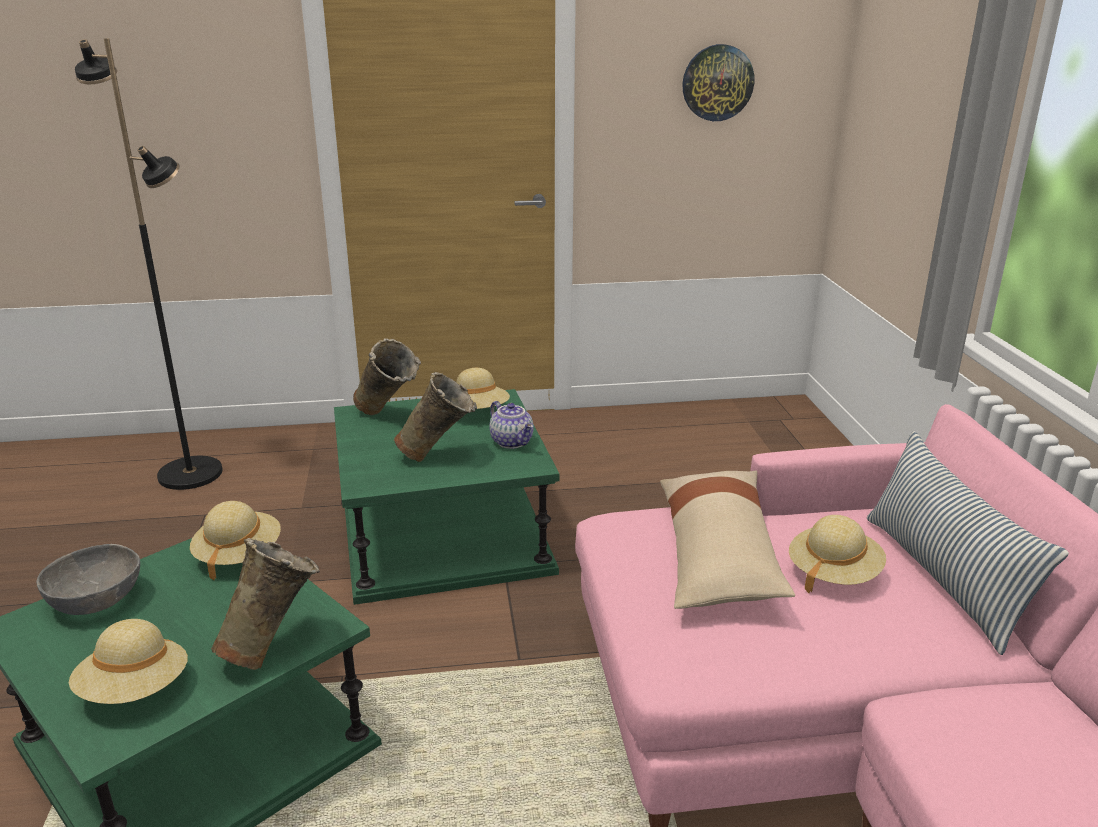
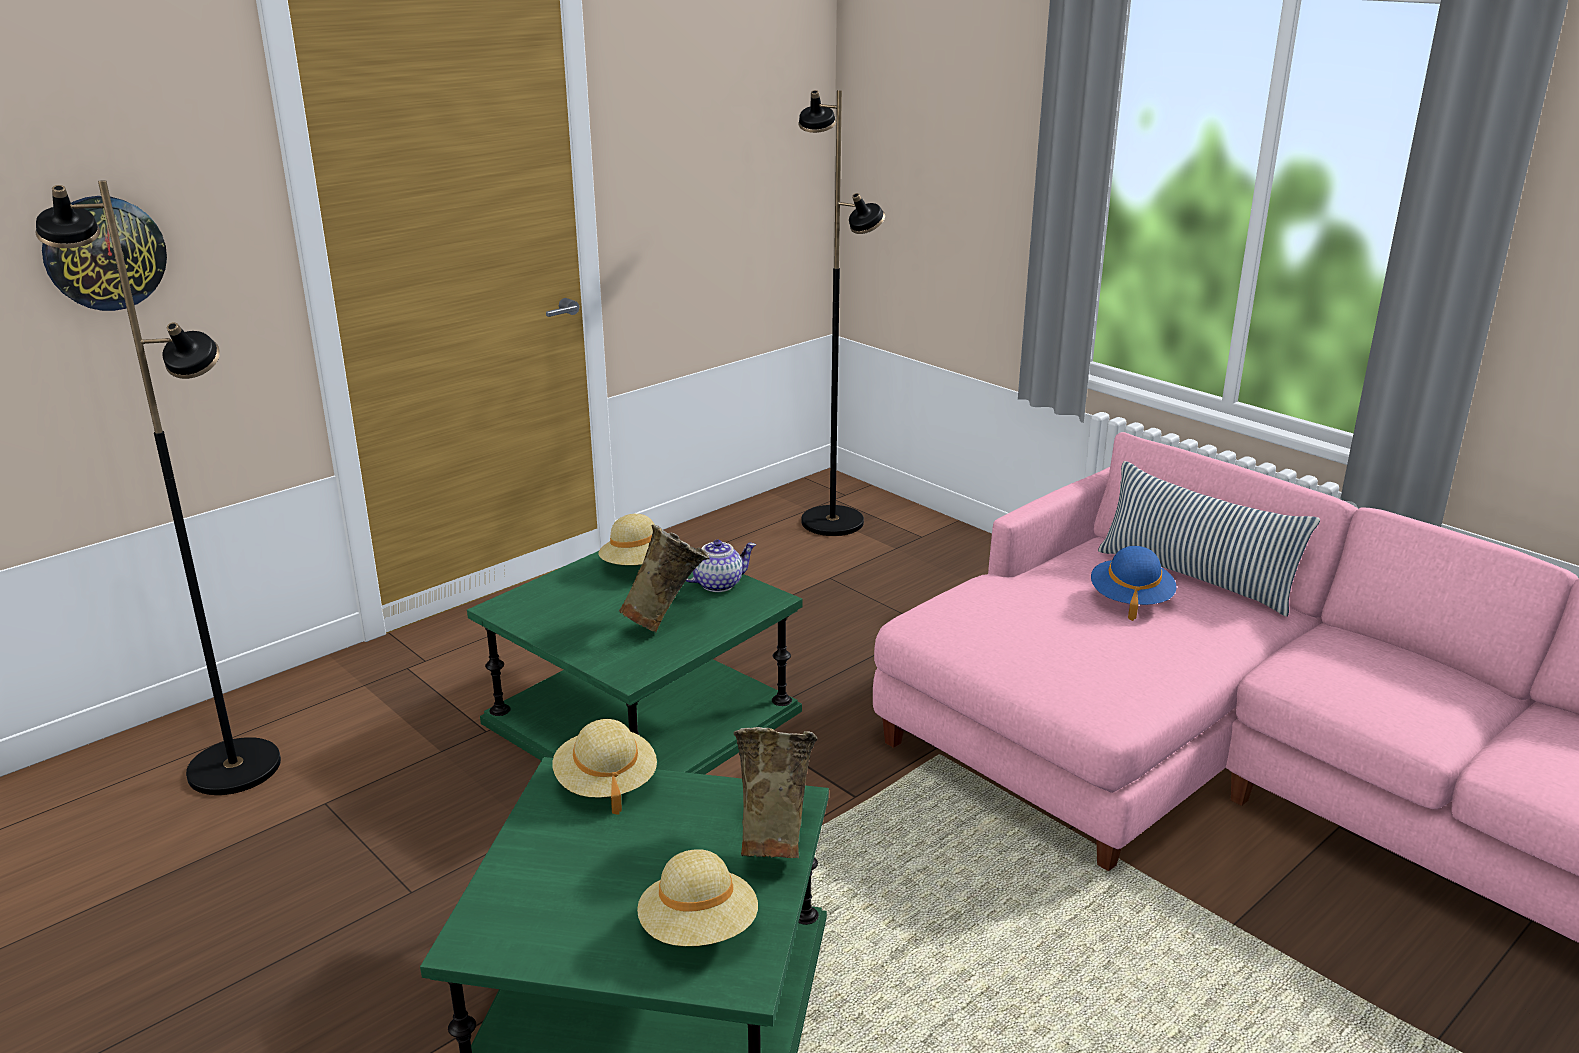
camera: 35 degrees left, 0 degrees up
grey bowl [36,544,140,615] -> none
beige vase [353,339,421,415] -> none
teapot [489,401,533,449] -> teapot turned 45 degrees counterclockwise [686,540,756,592]
beige pillow [660,471,795,609] -> none
wall clock [682,44,754,121] -> wall clock moved to [42,196,167,311]
beige hat [789,515,886,594] -> blue hat [1091,546,1177,621]
none -> black floor lamp [798,90,885,536]

